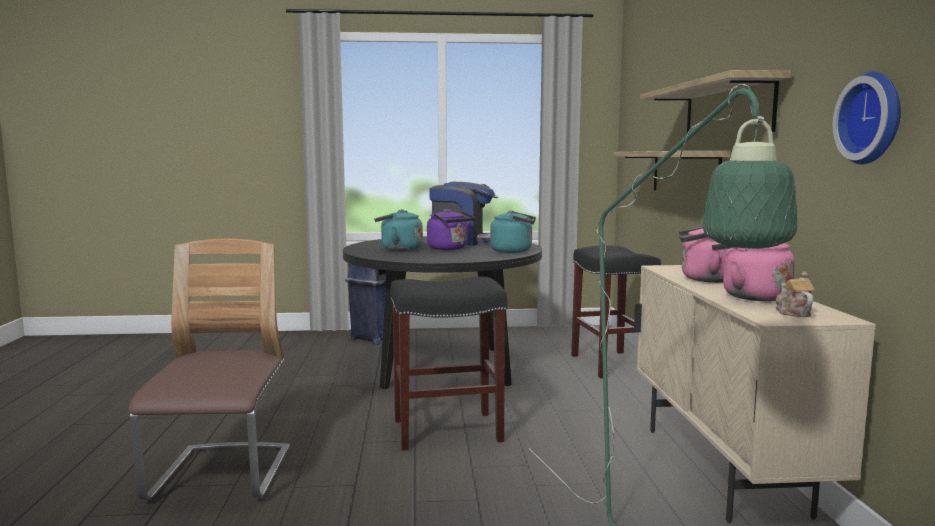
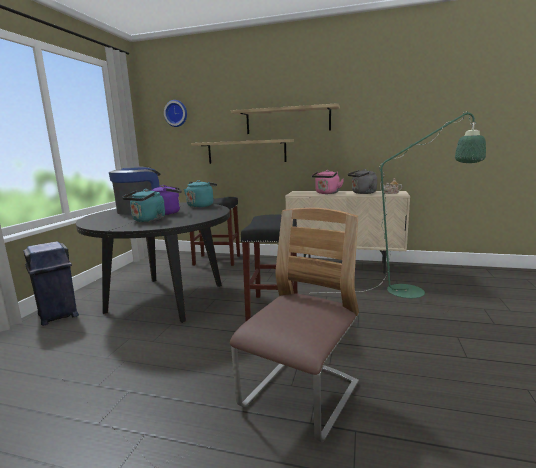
camera: 70 degrees left, 5 degrees up
chair [128,239,290,500] -> chair turned 105 degrees clockwise [230,208,359,442]
pink kettle [712,243,795,301] -> grey kettle [348,169,377,194]
wall clock [833,71,901,164] -> wall clock moved to [164,100,187,127]

